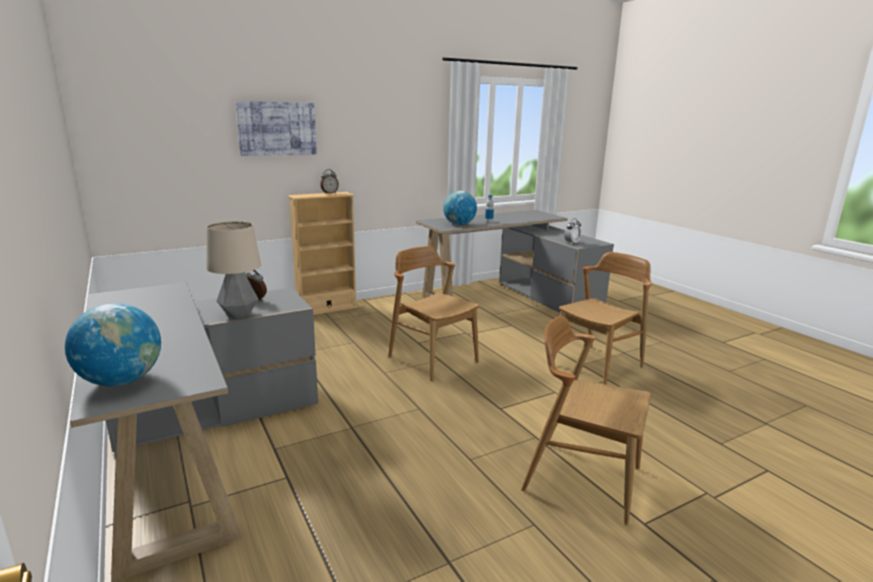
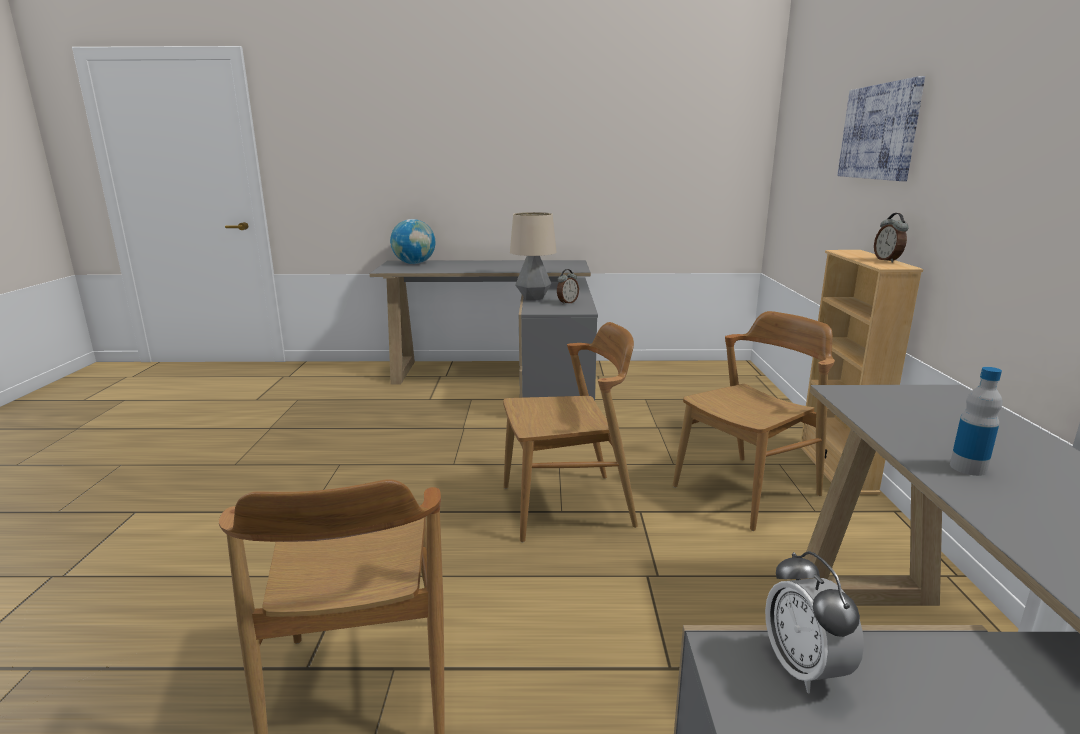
camera: 120 degrees right, 0 degrees up
globe [443,191,477,225] -> none
brown chair [521,316,651,525] -> brown chair moved to [673,311,835,531]

